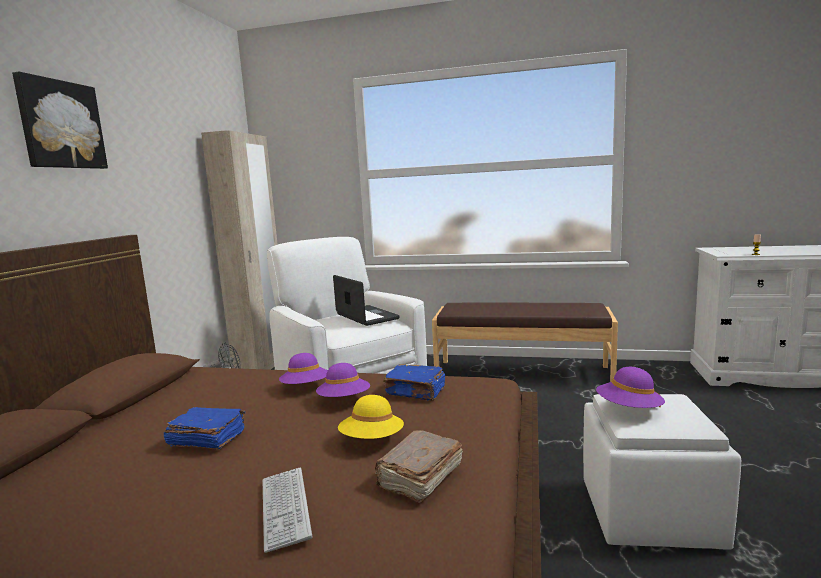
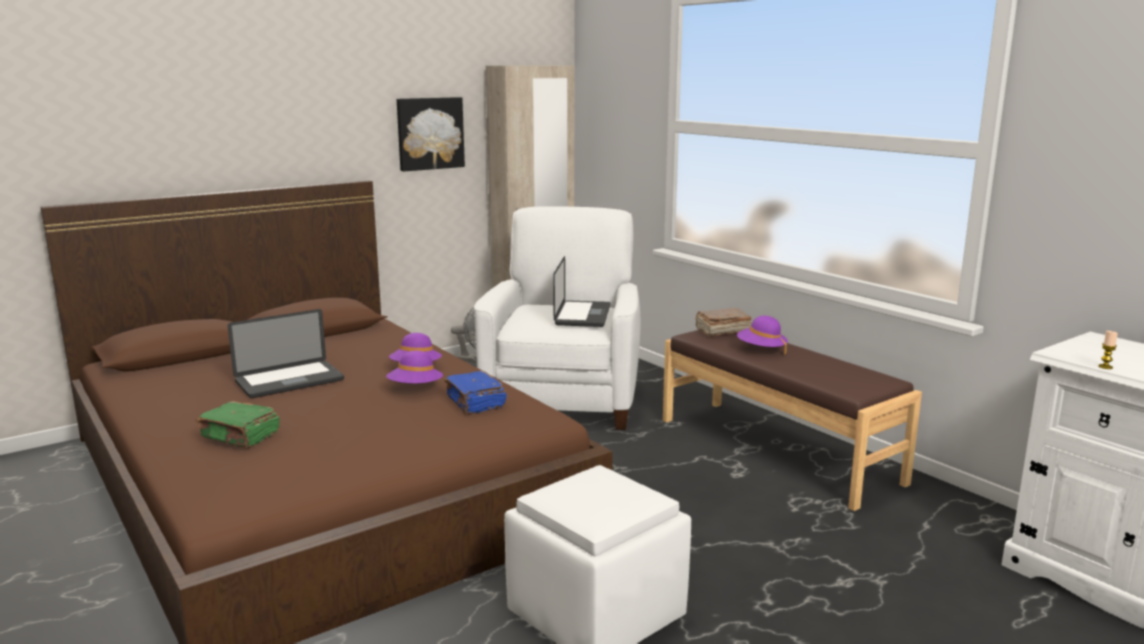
camera: 40 degrees right, 5 degrees up
picture [12,72,108,169] -> picture moved to [397,97,465,171]
blue book [164,407,245,449] -> laptop [228,309,344,398]
keyboard [263,468,312,553] -> green book [196,401,280,448]
yellow hat [338,395,404,439] -> none
brown book [375,430,463,503] -> brown book moved to [695,308,752,337]
purple hat [596,367,665,408] -> purple hat moved to [737,316,788,355]

